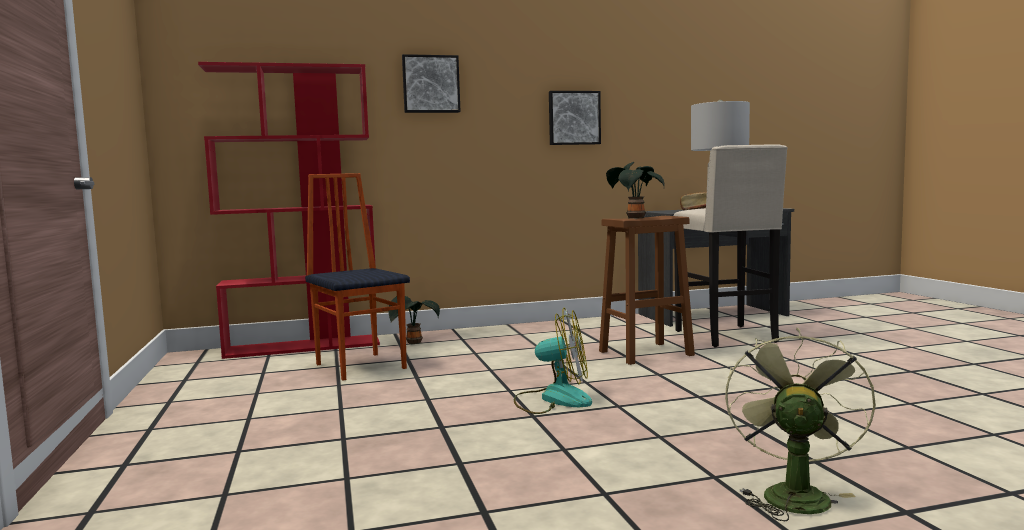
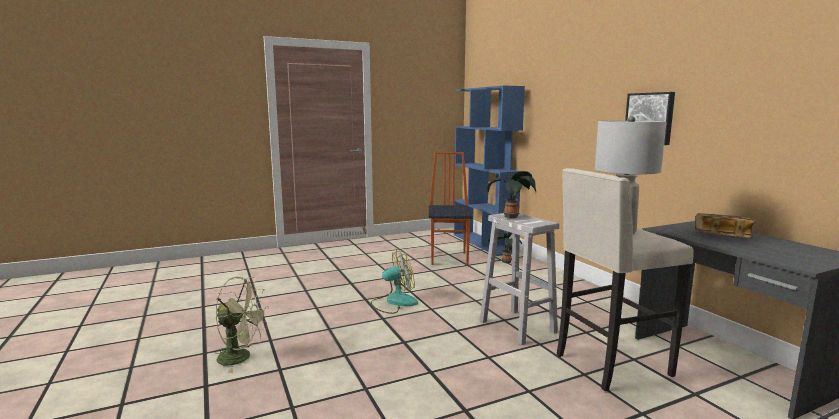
camera: 80 degrees right, 5 degrees up
red bookcase [198,62,380,359] -> blue bookcase [454,86,525,256]
chair [305,173,410,381] -> chair turned 45 degrees counterclockwise [429,152,473,265]
picture [402,54,461,113] -> none
fan [514,308,592,414] -> fan turned 105 degrees counterclockwise [371,249,418,314]
brown stool [599,216,695,365] -> white stool [480,213,559,345]

